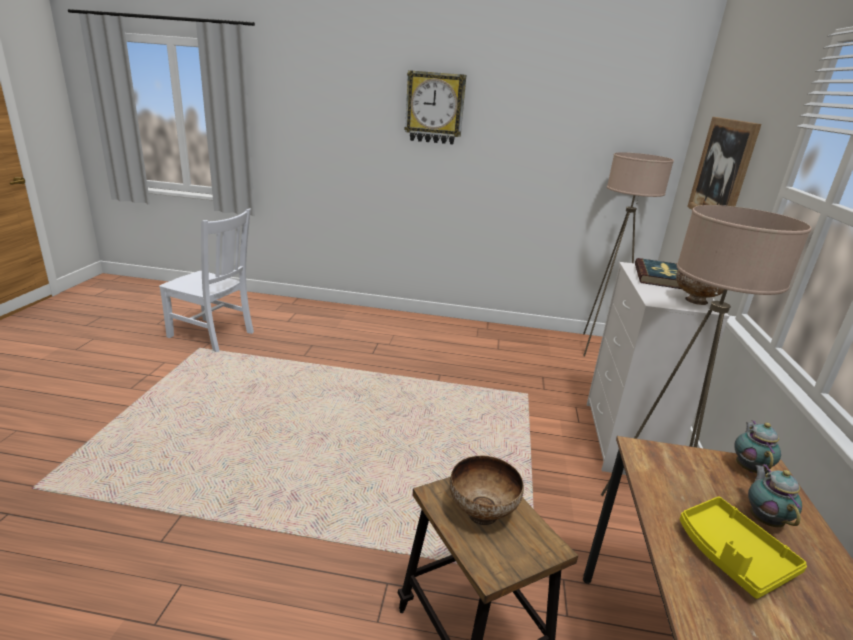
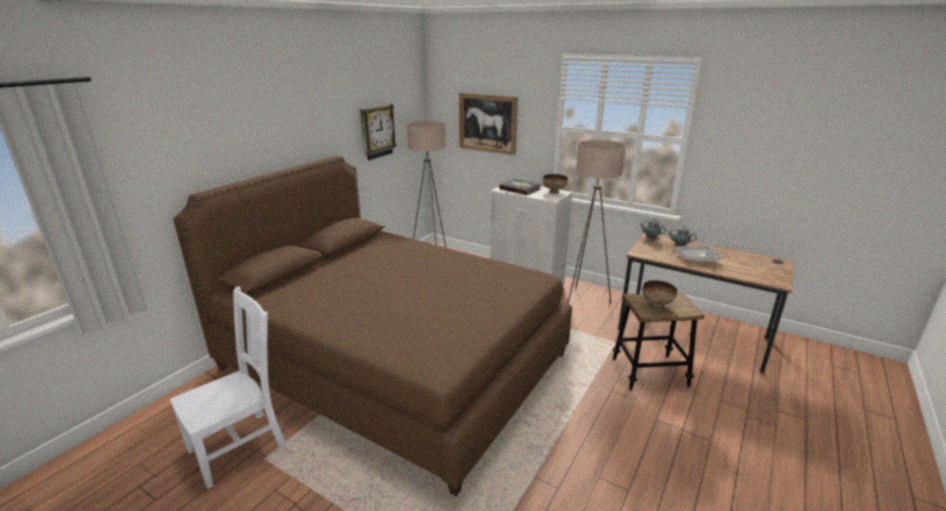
camera: 65 degrees left, 0 degrees up
wall clock [404,70,466,144] -> wall clock moved to [360,104,397,160]
yellow tray [680,497,807,599] -> grey tray [676,246,722,261]
none -> brown bed [173,156,572,497]

